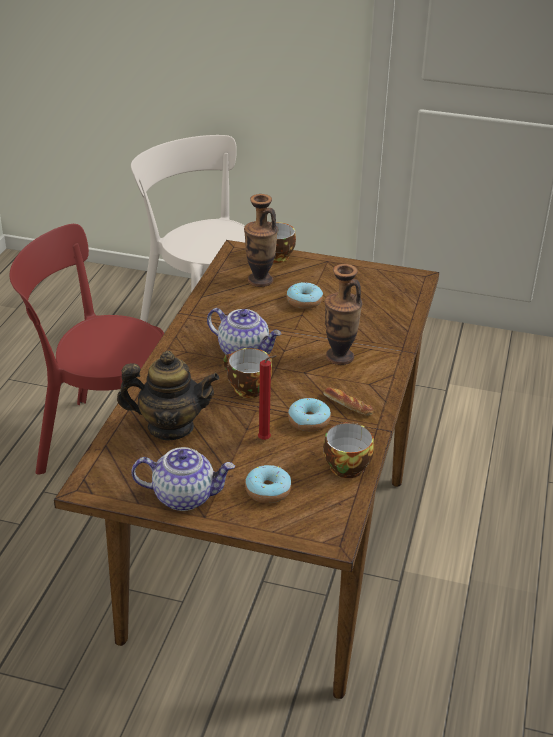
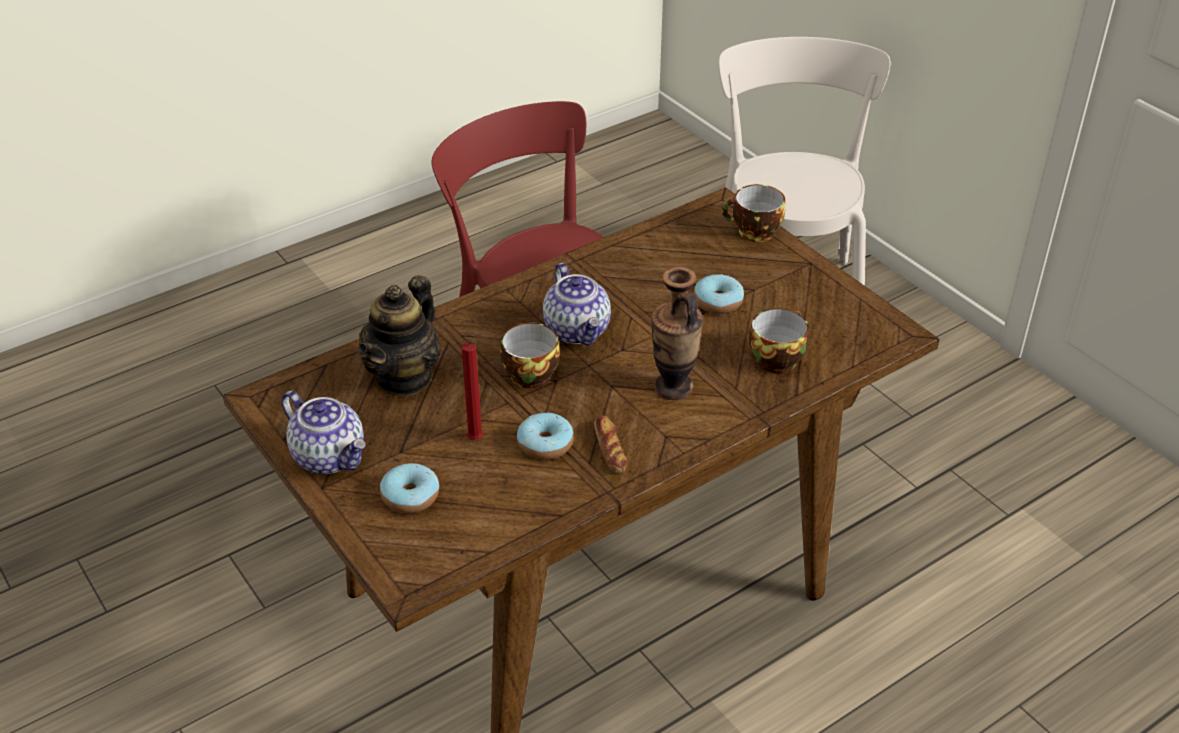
camera: 40 degrees right, 5 degrees up
teapot [117,351,220,440] -> teapot turned 75 degrees clockwise [358,275,440,396]
vase [244,194,278,287] -> none
cup [323,422,374,478] -> cup moved to [749,308,809,373]

